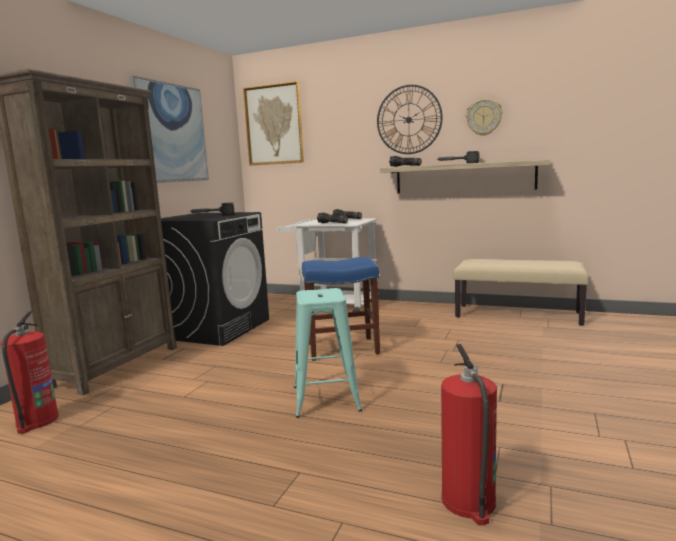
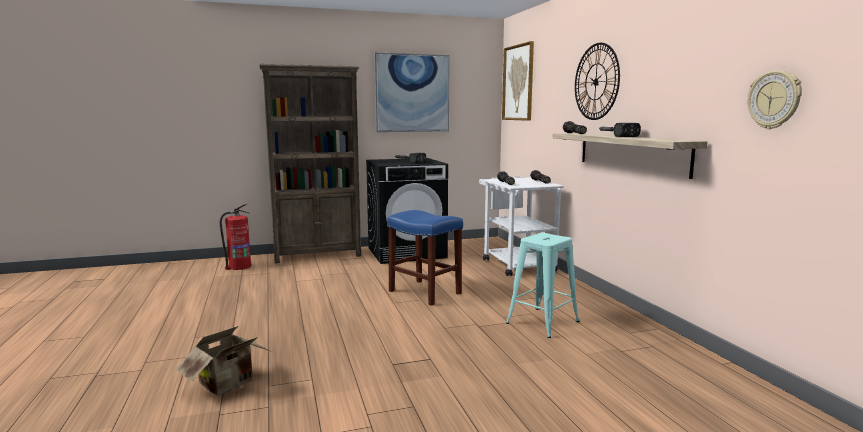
camera: 50 degrees right, 0 degrees up
turquoise stool [294,288,362,418] -> turquoise stool moved to [506,233,579,338]
fire extinguisher [441,344,497,525] -> cardboard box [175,326,269,396]
beige bench [453,259,589,326] -> none
wall clock [466,99,502,136] -> wall clock moved to [748,70,802,129]

